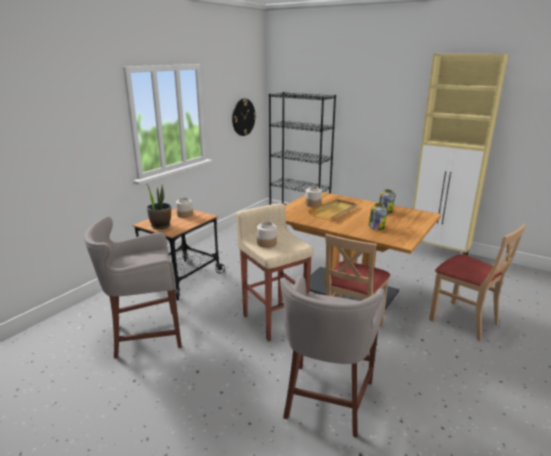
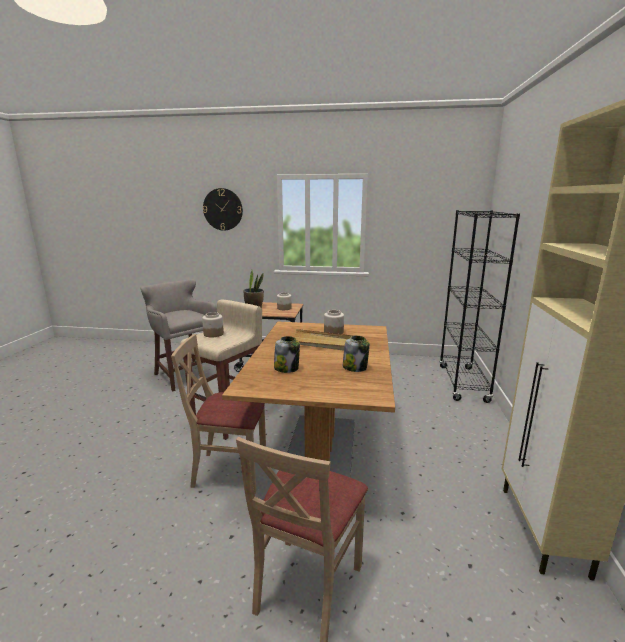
camera: 65 degrees right, 5 degrees down
wall clock [232,99,256,136] -> wall clock moved to [203,188,243,231]
grey stool [280,276,385,437] -> none

